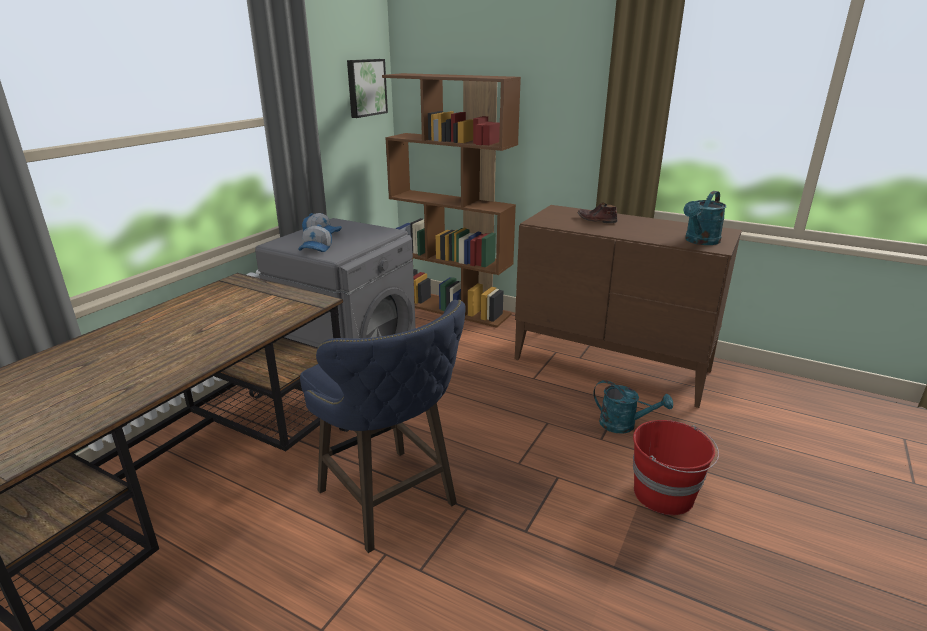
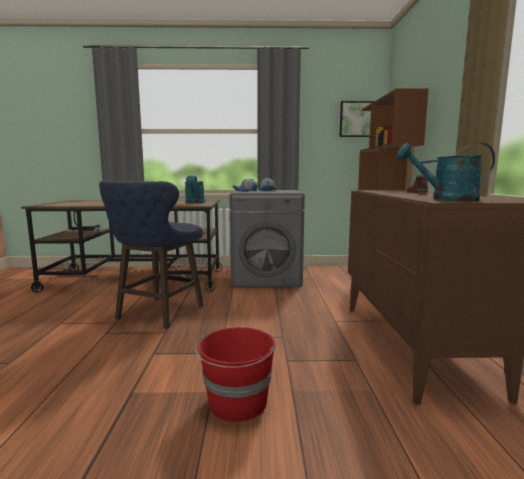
camera: 60 degrees right, 15 degrees down
turquoise watering can [593,380,673,434] -> turquoise watering can moved to [185,175,205,204]

